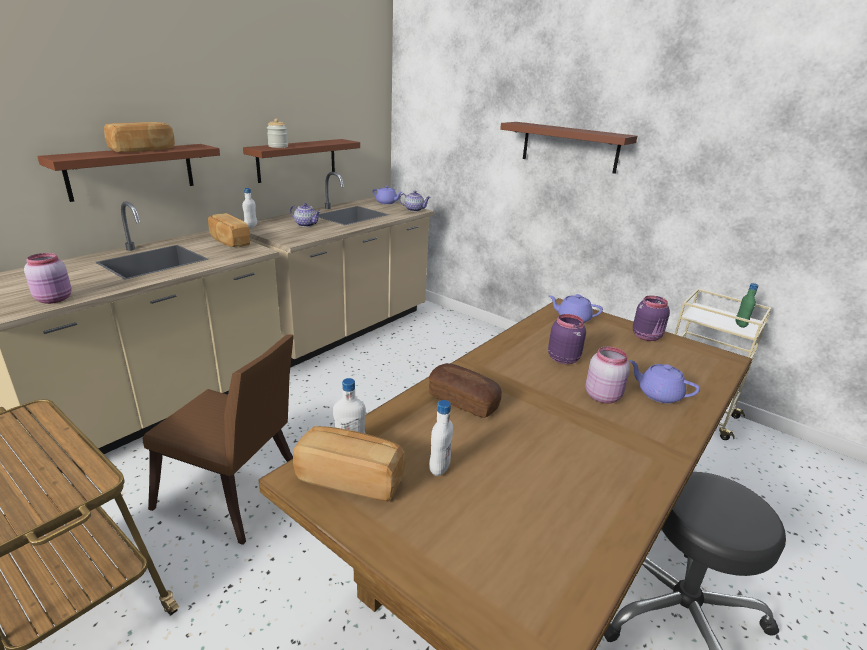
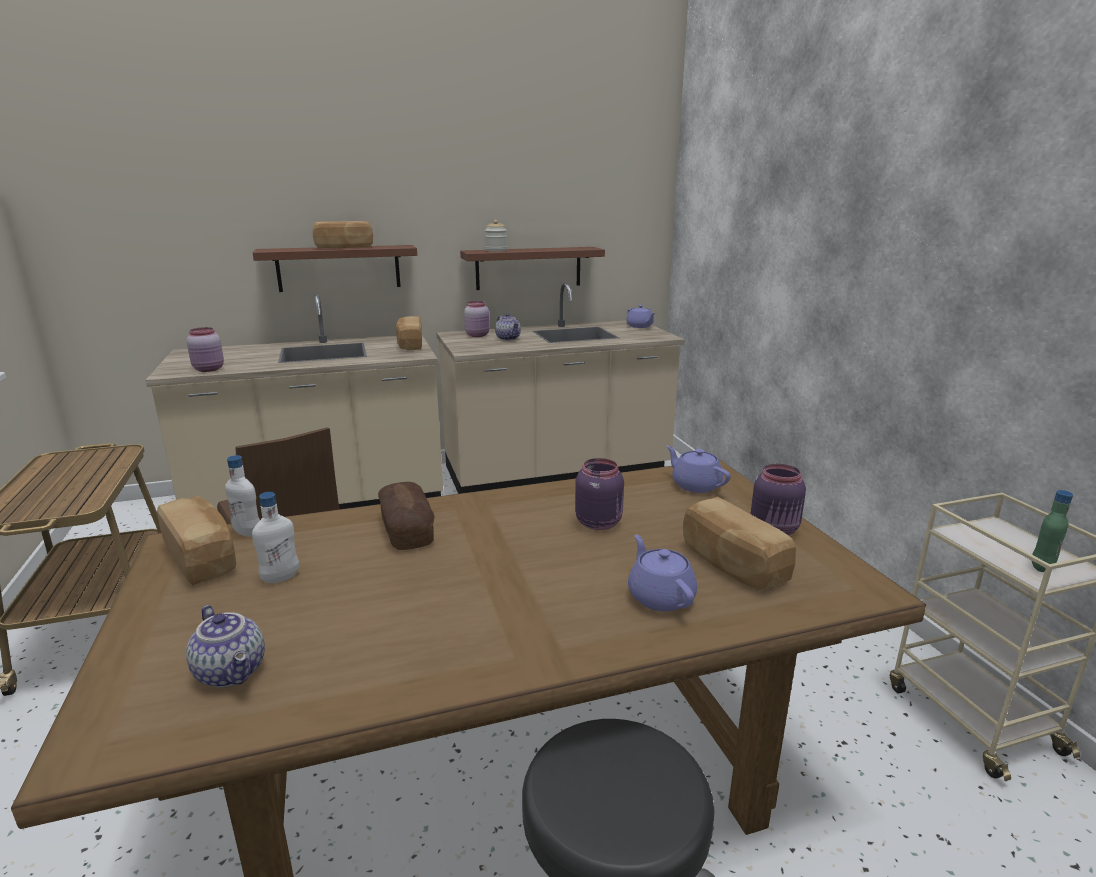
camera: 35 degrees right, 5 degrees down
white bottle [242,188,257,228] -> none
teapot [399,191,431,212] -> teapot moved to [186,605,265,688]
brown shelf [500,122,637,174] -> none
pink jar [586,346,630,403] -> pink jar moved to [464,301,490,337]
none -> bread [683,497,796,590]

